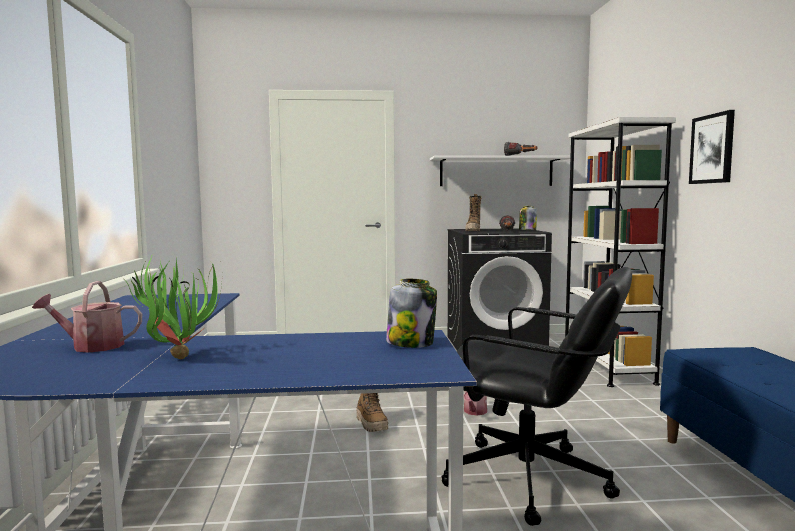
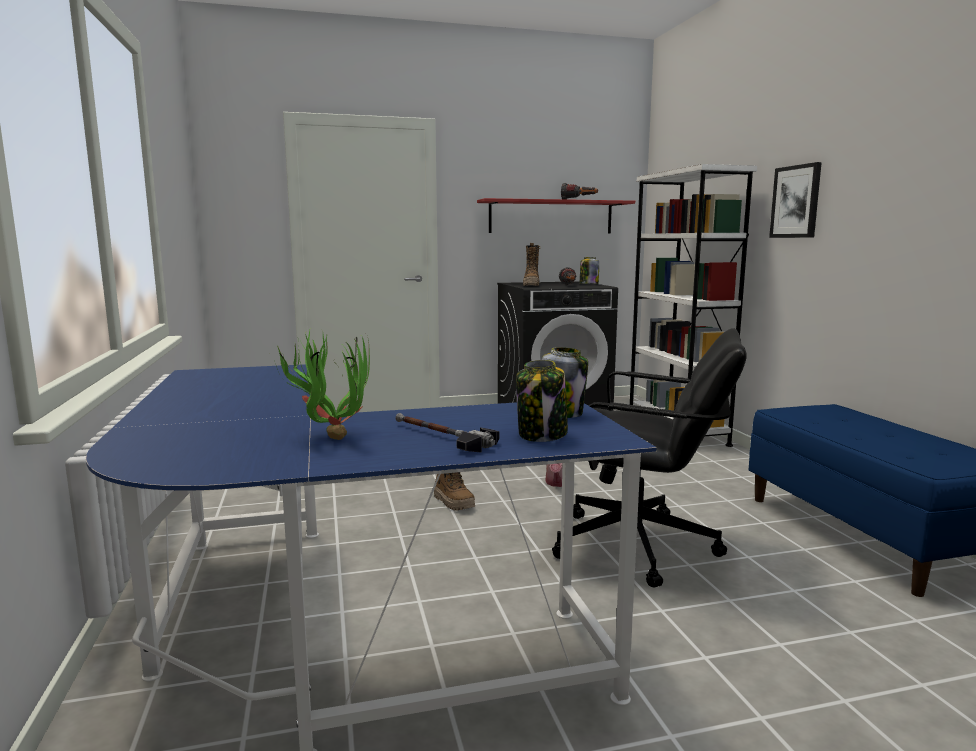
camera: 10 degrees left, 5 degrees up
watering can [32,281,142,352] -> none
white shelf [430,156,571,186] -> red shelf [477,198,635,233]
none -> hammer [396,413,500,453]
none -> jar [516,360,568,442]

